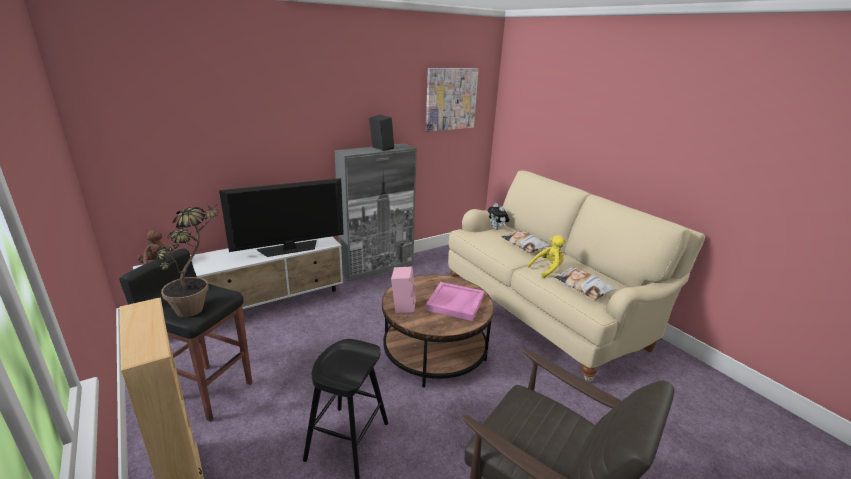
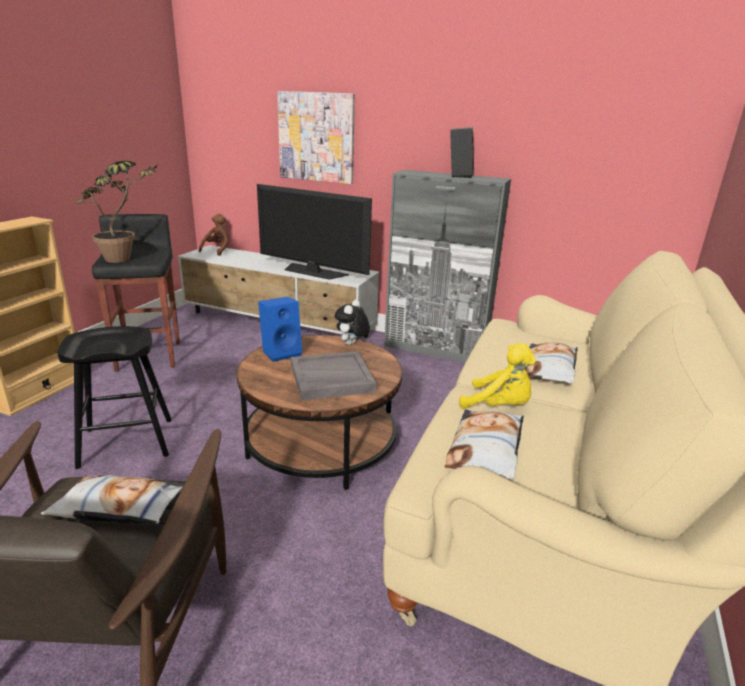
camera: 55 degrees right, 0 degrees up
pink speaker [391,267,416,314] -> blue speaker [258,297,302,362]
pink tray [425,282,484,321] -> grey tray [291,351,376,400]
picture [426,68,479,132] -> picture moved to [277,91,355,184]
plush toy [488,203,510,230] -> plush toy moved to [335,299,370,345]
none -> pillow [41,475,185,524]

